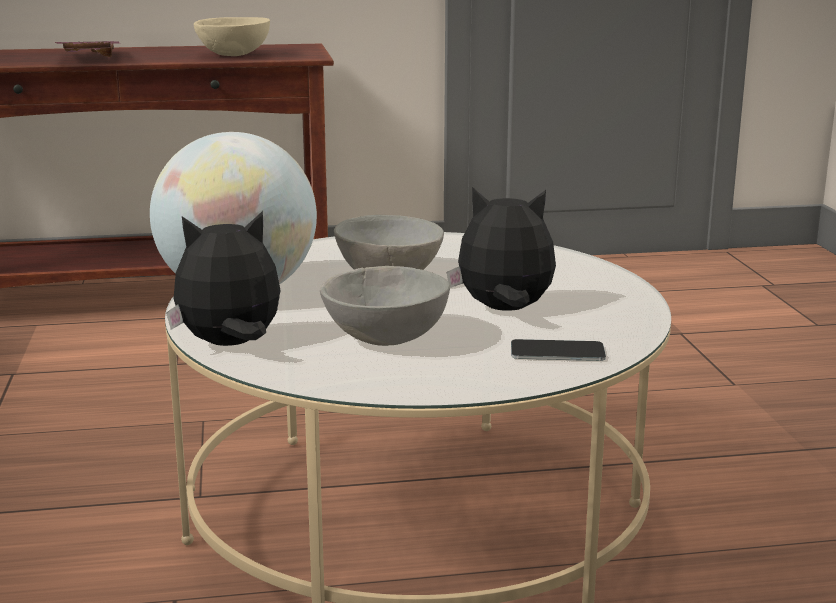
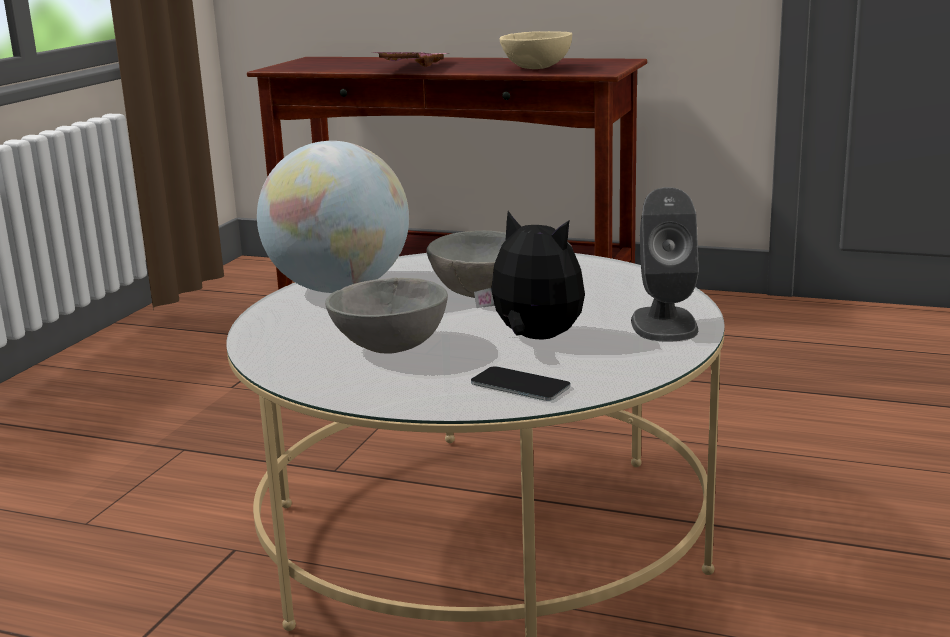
camera: 30 degrees right, 0 degrees up
plush toy [166,211,281,346] -> none
none -> grey speaker [631,187,699,341]

